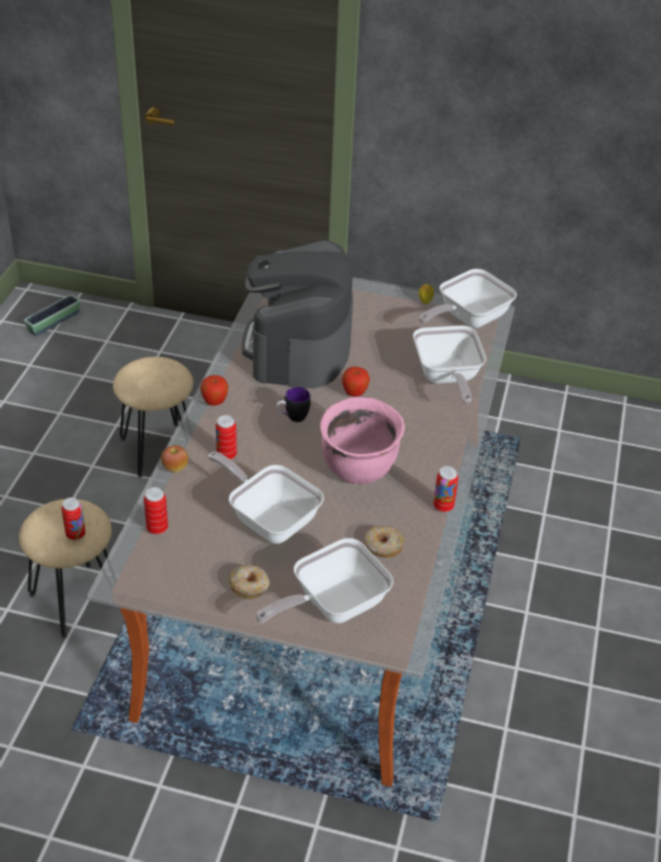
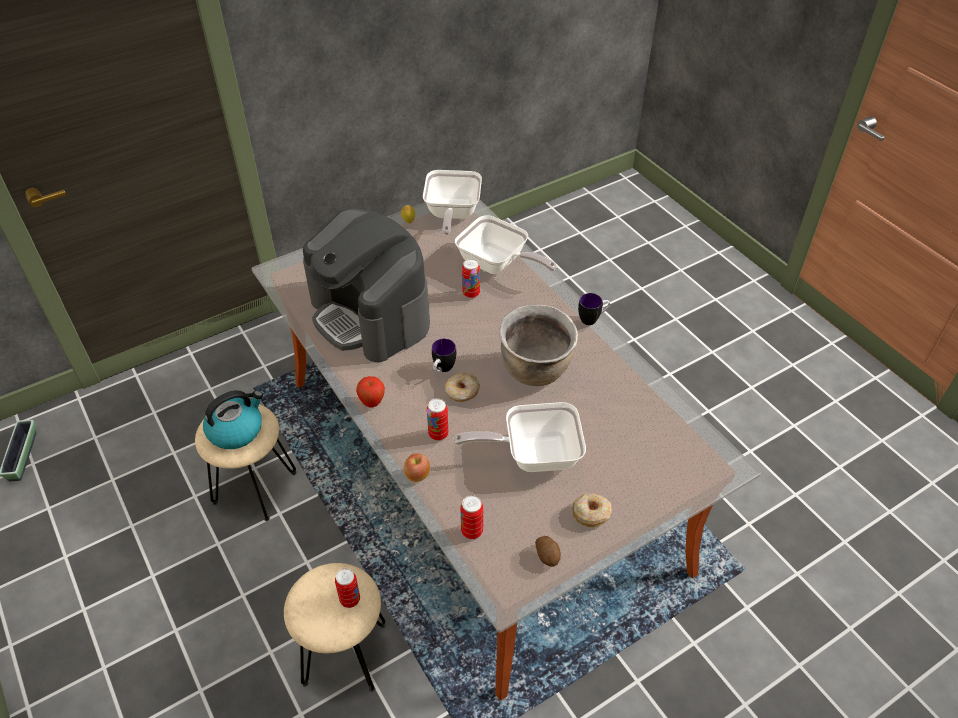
camera: 45 degrees left, 5 degrees up
frying pan [256,538,394,624] -> none
pink cooking pot [320,397,405,484] -> brown cooking pot [499,304,578,386]
apple [342,366,370,397] -> none
donut [364,526,405,558] -> donut moved to [445,373,480,402]
can [433,466,458,512] -> can moved to [462,259,480,298]
none -> kettle [203,390,263,449]
none -> potato [535,536,561,567]
none -> mug [578,293,610,325]

